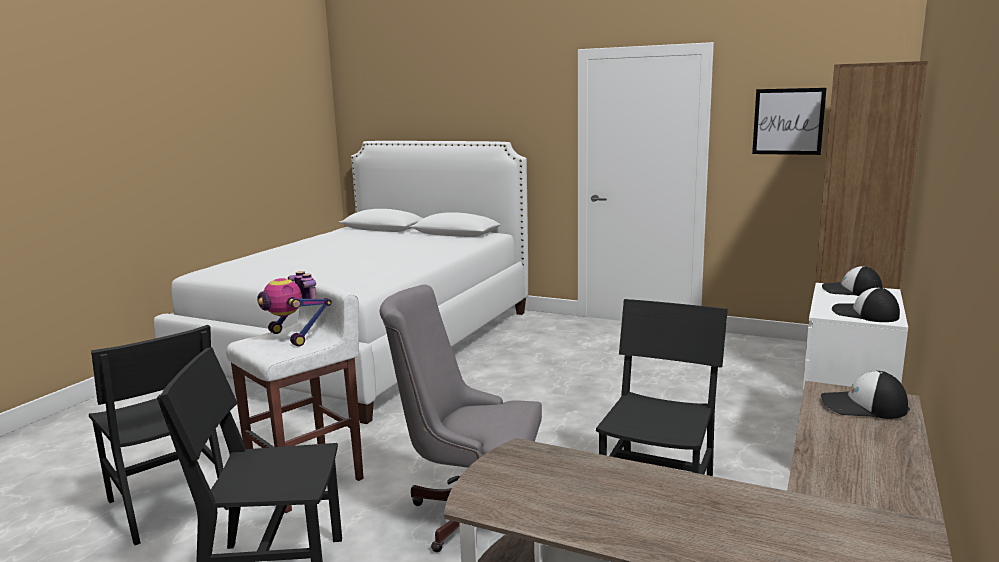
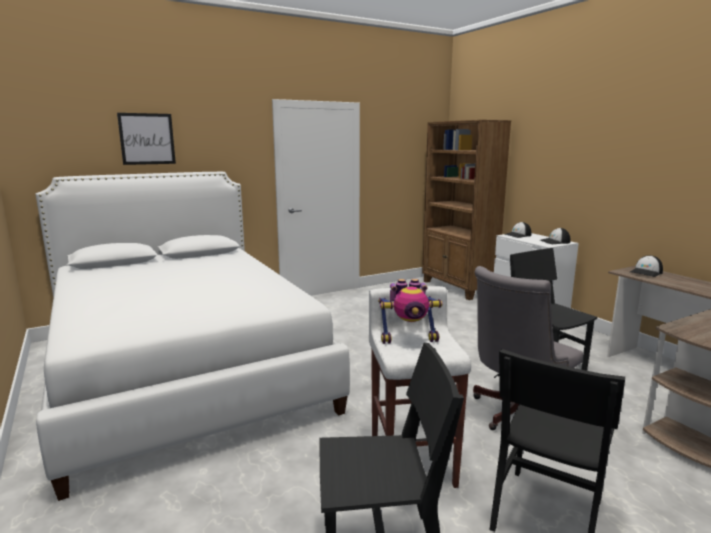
camera: 55 degrees left, 0 degrees up
picture [752,88,827,155] -> picture moved to [117,113,176,165]

